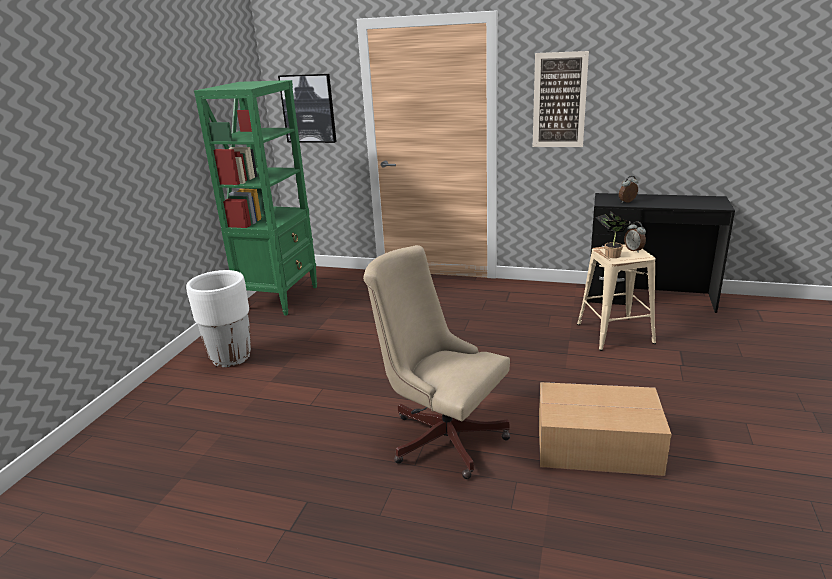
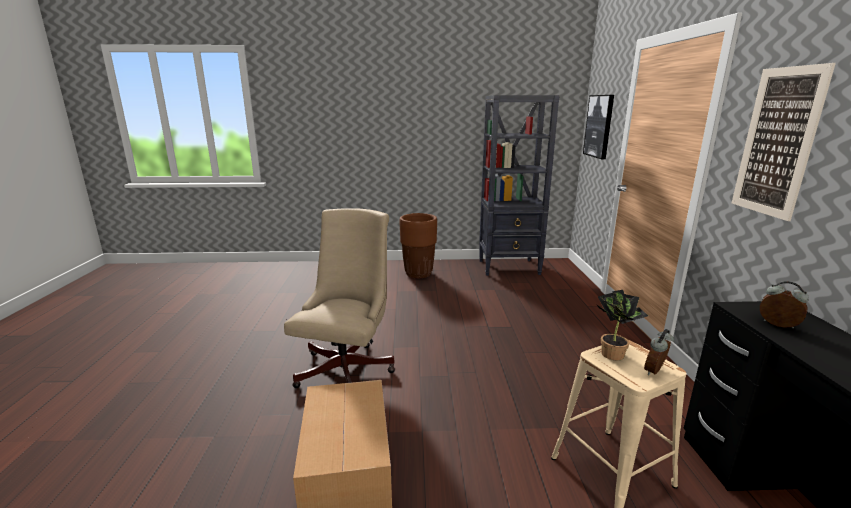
camera: 70 degrees right, 5 degrees down
white planter [186,270,251,367] -> brown planter [400,213,437,278]
green bookcase [194,80,317,316] -> black bookcase [479,95,560,276]

